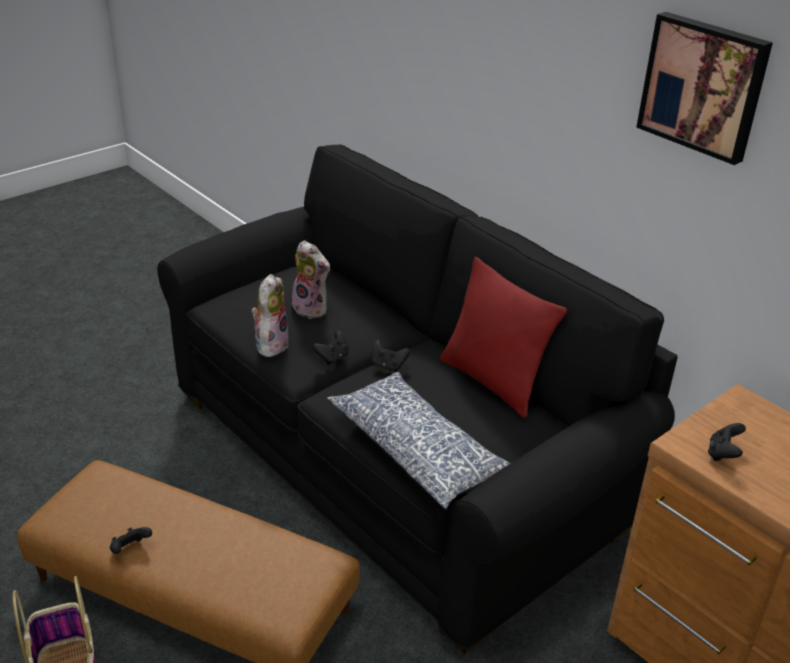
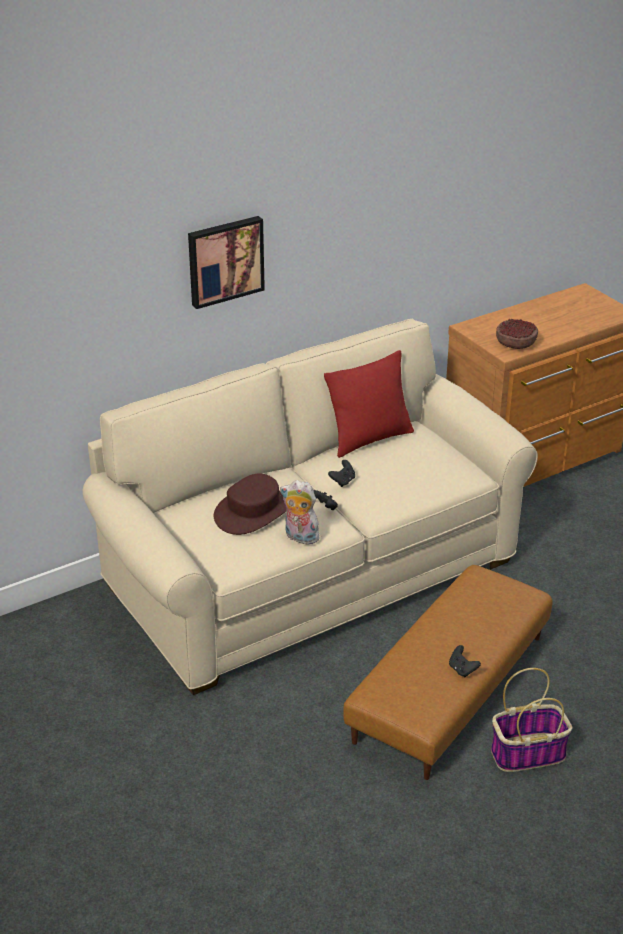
camera: 80 degrees left, 0 degrees up
black sofa [157,144,678,654] -> beige sofa [82,319,538,695]
plush toy [292,240,331,319] -> brown hat [214,473,286,535]
pillow [327,372,510,510] -> none
picture [636,12,773,165] -> picture moved to [188,216,265,309]
black game controller [708,423,746,461] -> bowl [496,319,538,349]

